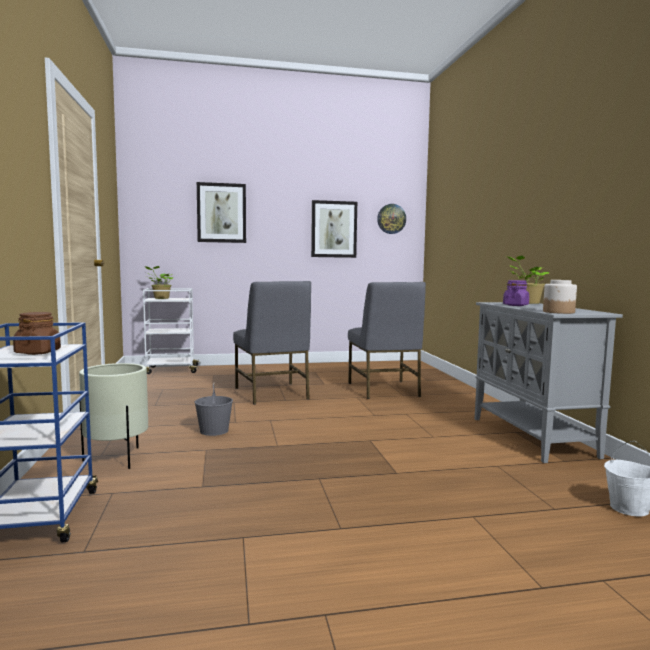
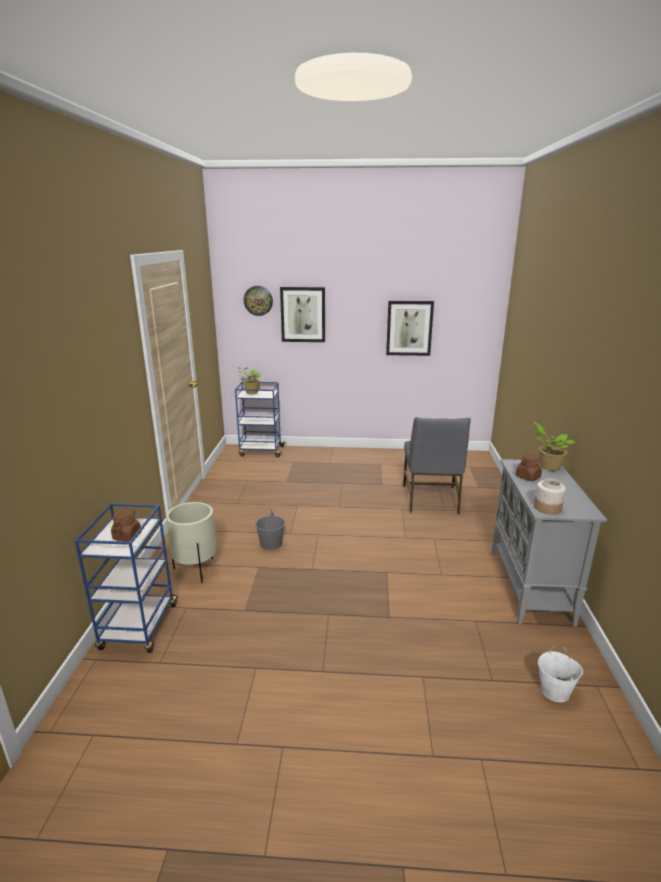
camera: 15 degrees right, 15 degrees up
white cart [143,288,201,374] -> blue cart [235,382,286,458]
grey chair [233,281,311,405] -> none
wall clock [377,204,406,234] -> wall clock moved to [244,286,273,316]
purple jar [503,280,529,306] -> brown jar [516,453,542,481]

